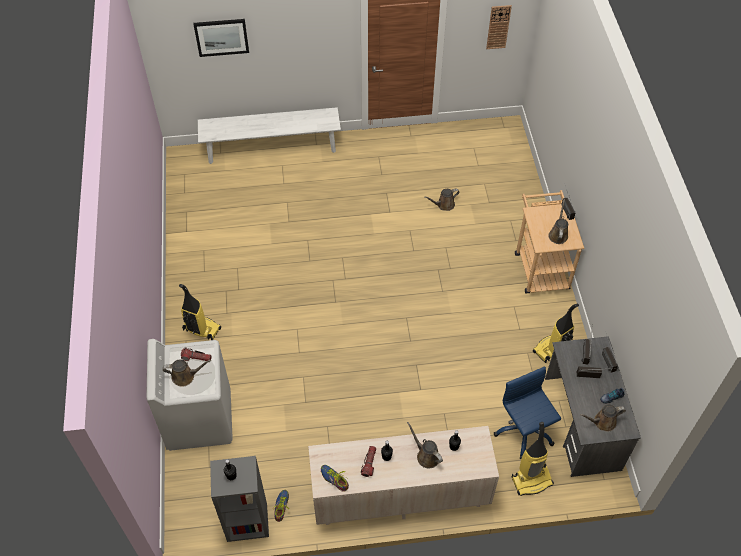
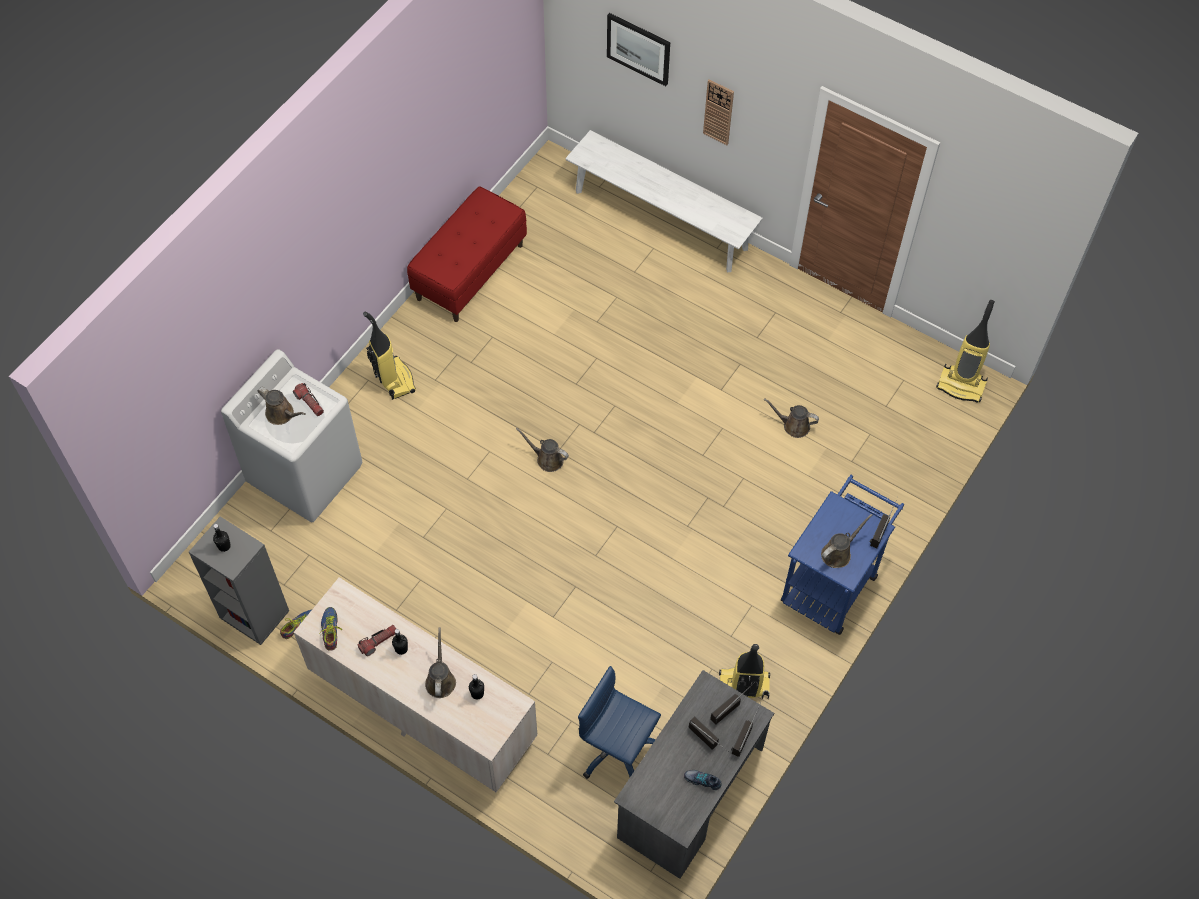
camera: 40 degrees right, 5 degrees up
wall clock [486,5,512,49] -> wall clock moved to [703,79,734,145]
blue office chair [494,367,561,459] -> blue office chair turned 75 degrees counterclockwise [578,666,661,779]
vacuum cleaner [512,422,554,496] -> vacuum cleaner moved to [936,300,995,403]
beige cart [515,190,585,293] -> blue cart [781,475,904,635]
brown watering can [580,404,626,431] -> brown watering can moved to [516,428,569,472]
none -> red bench [407,186,527,322]

